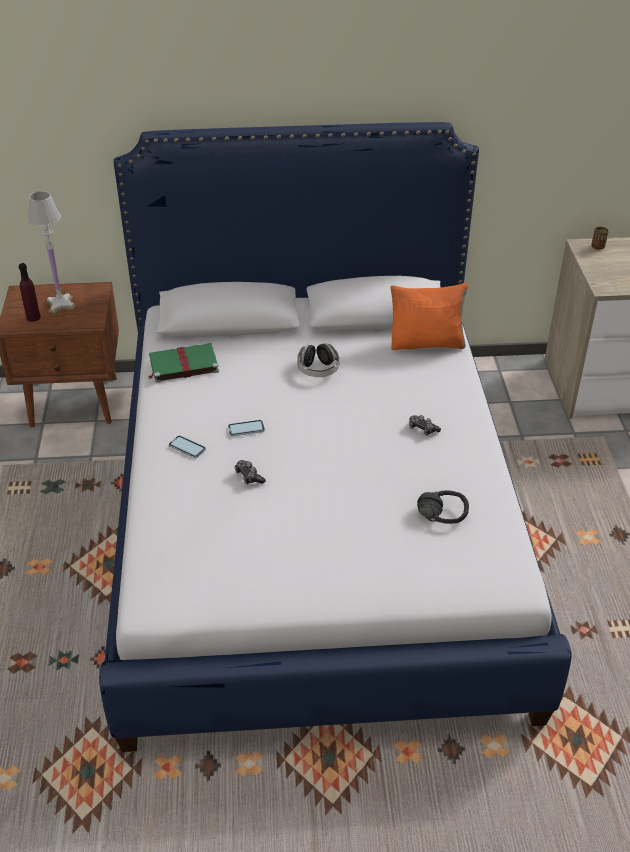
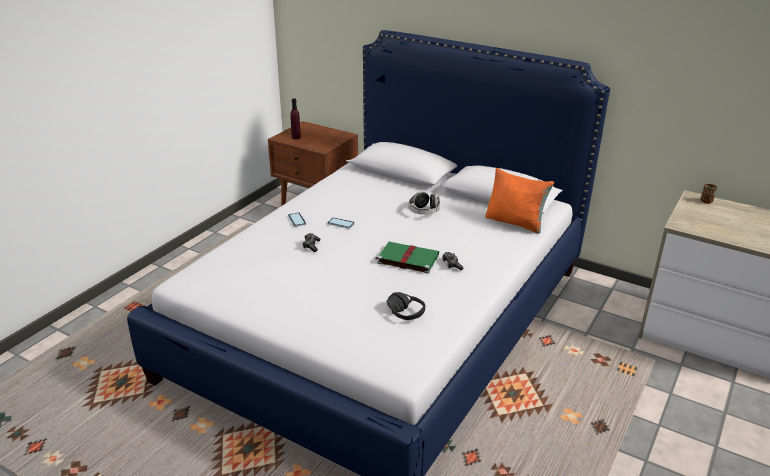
camera: 35 degrees right, 10 degrees down
white table lamp [27,191,77,315] -> none
green book [148,343,219,383] -> green book moved to [375,242,439,274]

